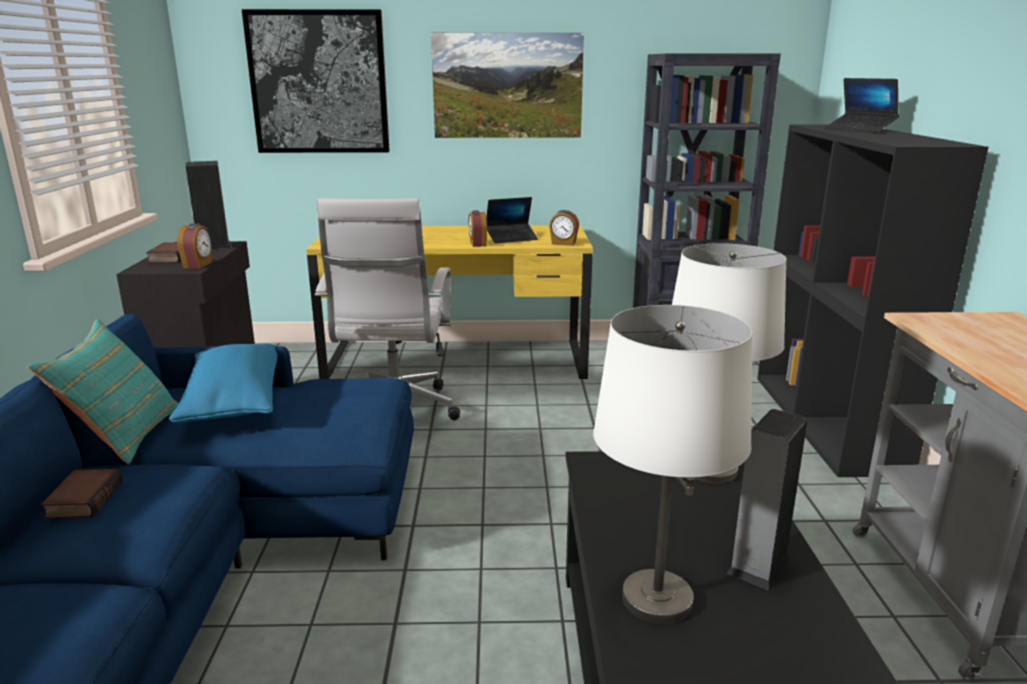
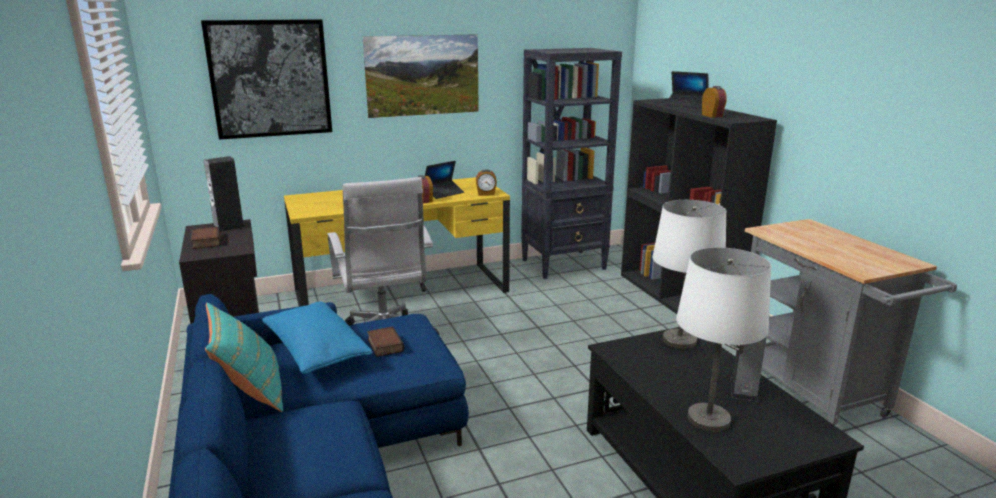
camera: 20 degrees left, 0 degrees up
book [41,469,123,519] -> book moved to [367,326,404,357]
alarm clock [177,223,212,269] -> alarm clock moved to [702,86,727,118]

